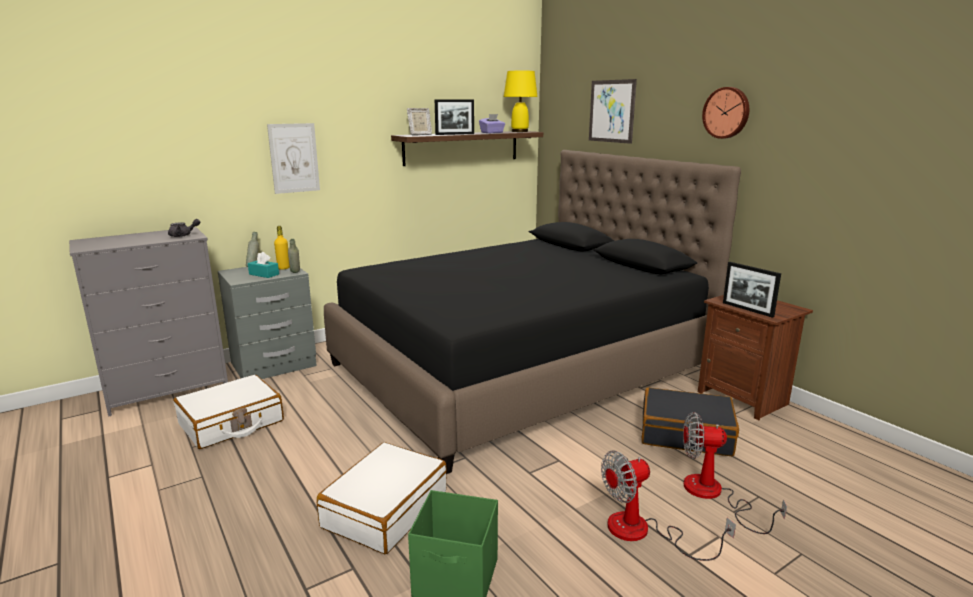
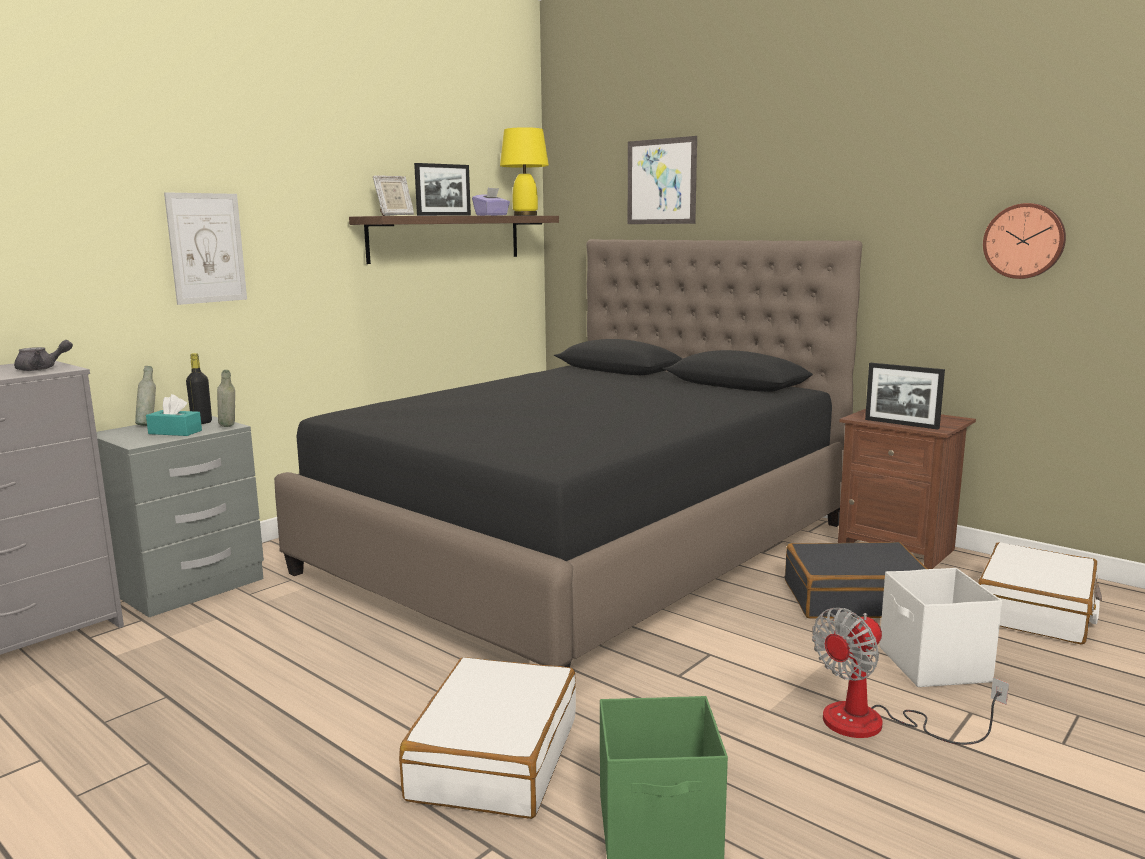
camera: 15 degrees left, 5 degrees down
white suitcase [173,375,284,449] -> white suitcase moved to [978,542,1102,644]
yellow bottle [274,226,290,270] -> black bottle [186,353,212,424]
fan [683,412,787,534] -> white storage box [880,568,1002,687]
wall clock [702,87,749,139] -> wall clock moved to [983,203,1066,279]

